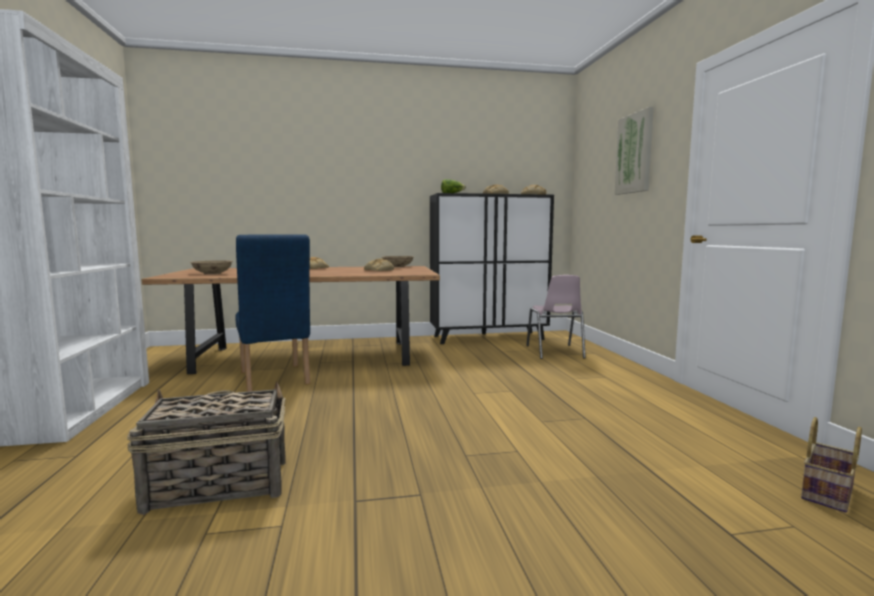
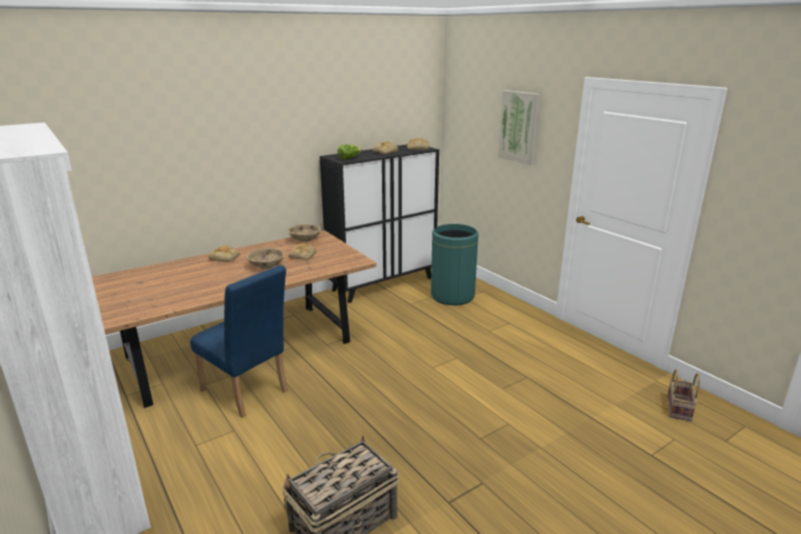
camera: 25 degrees left, 15 degrees up
beige bowl [190,260,233,275] -> beige bowl moved to [246,248,285,269]
pink chair [526,275,586,359] -> green trash can [431,224,478,305]

